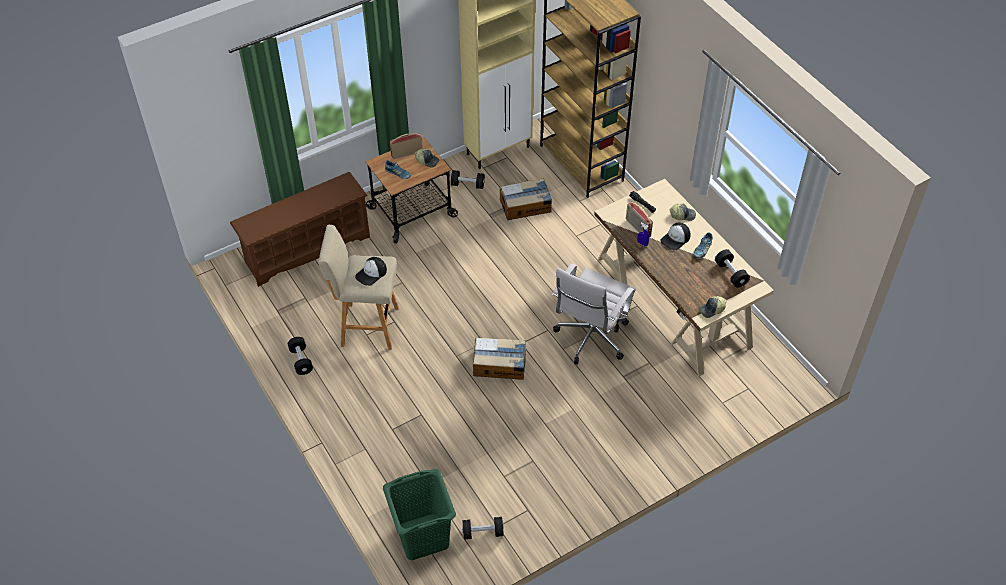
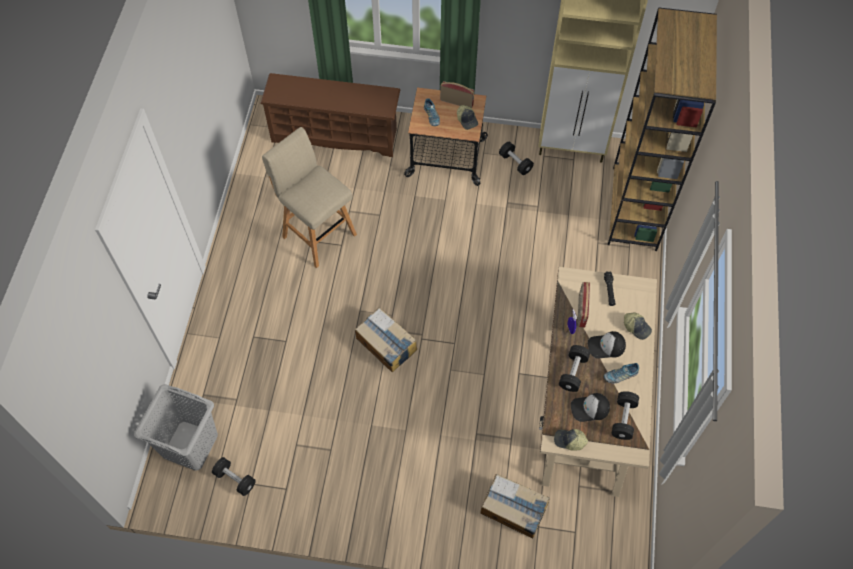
camera: 40 degrees right, 10 degrees up
black dumbbell [288,337,313,375] -> black dumbbell moved to [559,345,590,392]
cap [355,257,387,286] -> cap moved to [571,393,610,422]
green laundry basket [383,469,456,560] -> grey laundry basket [134,384,218,471]
cardboard box [500,178,552,220] -> cardboard box moved to [481,474,550,538]
white office chair [552,263,636,365] -> none

